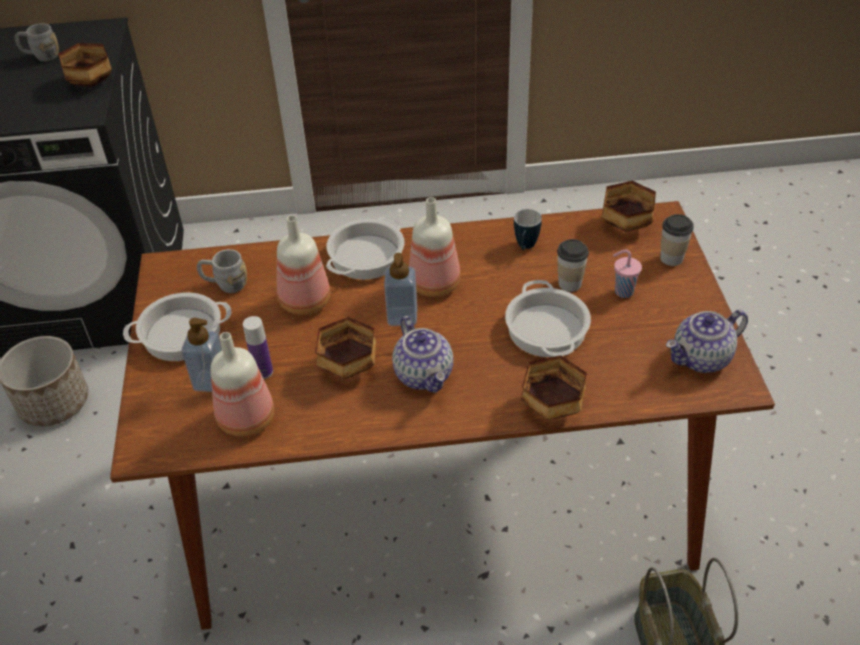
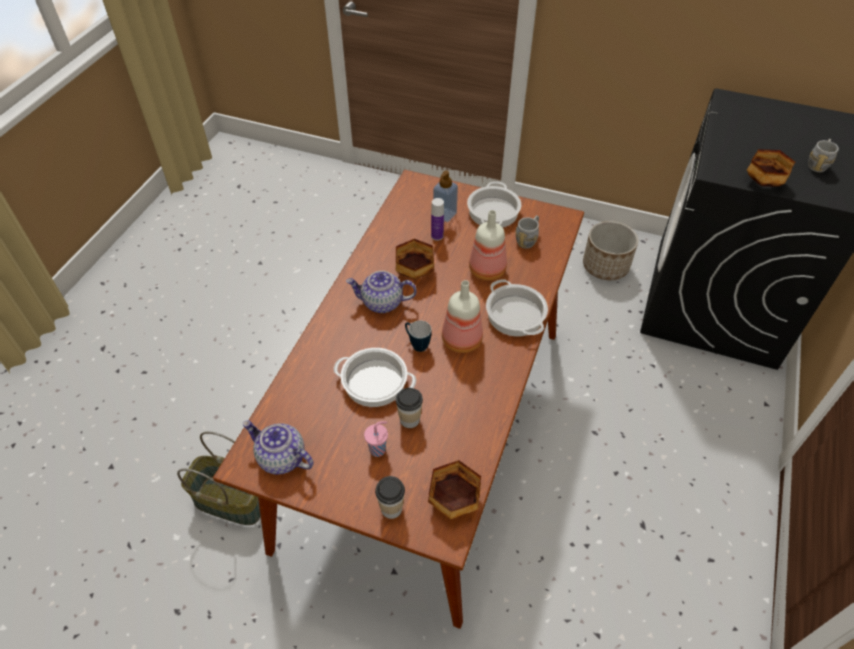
camera: 115 degrees right, 5 degrees up
bottle [211,332,274,437] -> none
soap dispenser [384,253,417,326] -> none
mug [514,209,542,250] -> mug moved to [405,321,432,352]
bowl [520,355,587,420] -> none
teapot [666,310,748,373] -> teapot turned 60 degrees counterclockwise [243,420,314,475]

